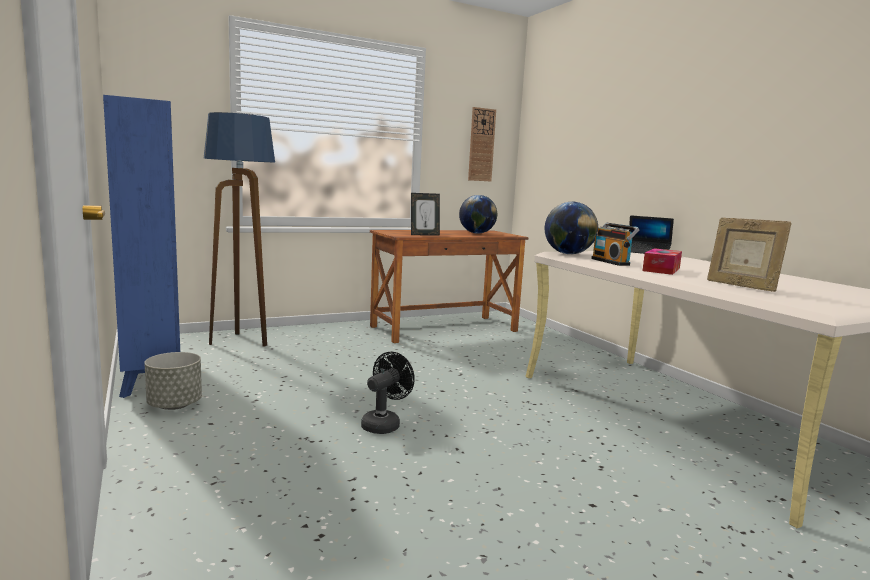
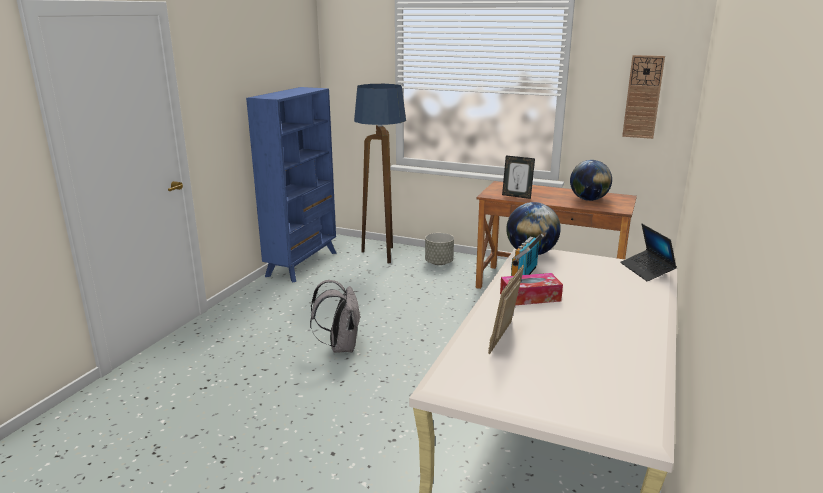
camera: 50 degrees right, 10 degrees up
grey planter [144,352,202,410] -> grey planter moved to [425,233,454,265]
black fan [361,352,415,434] -> grey backpack [310,280,361,353]

